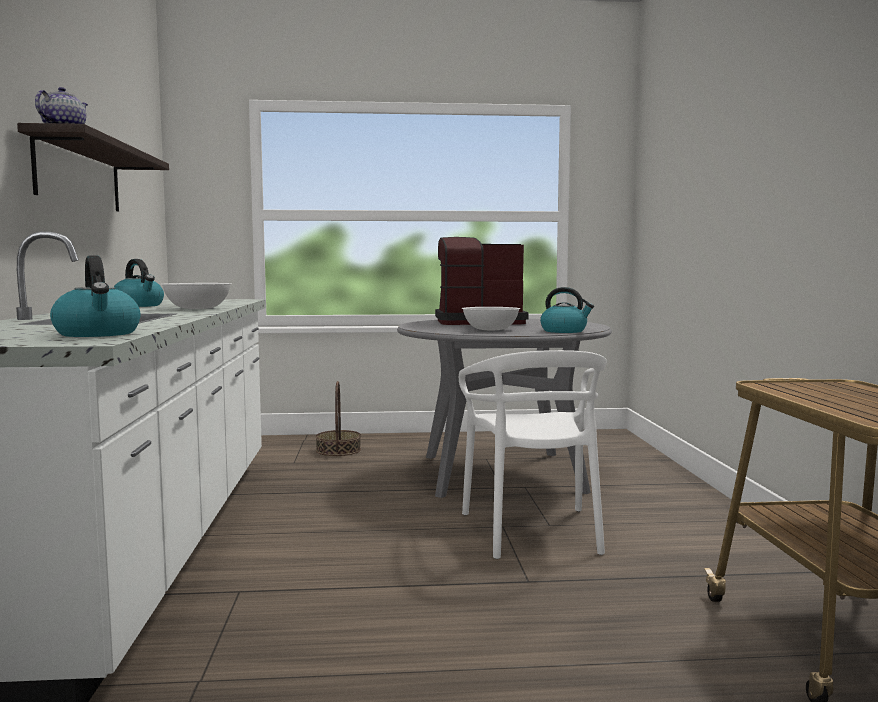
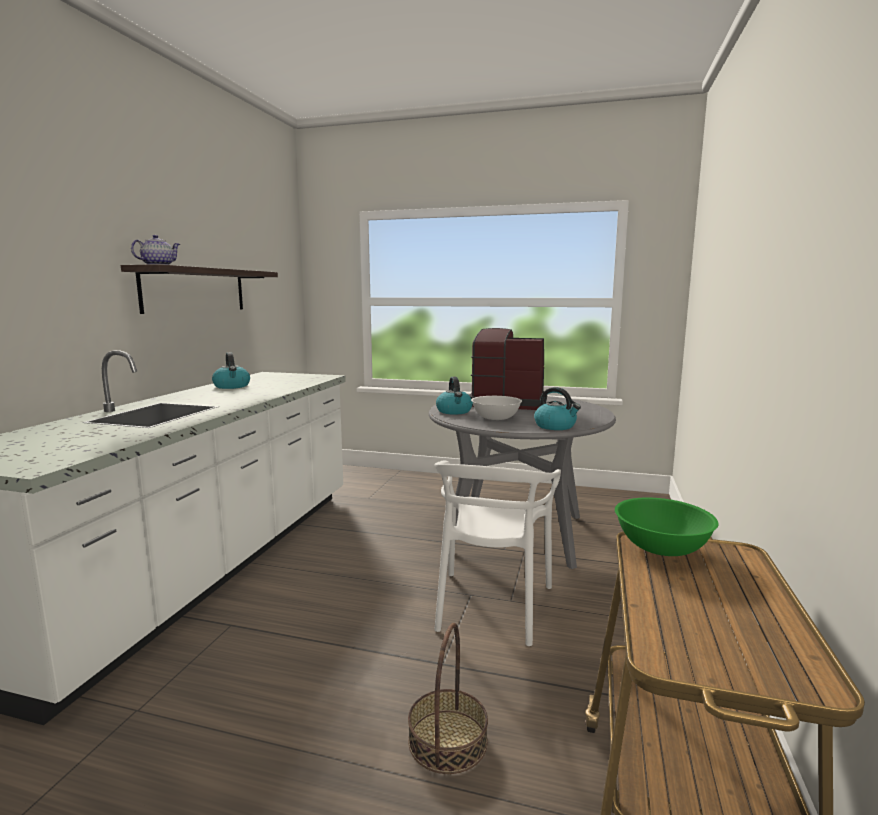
camera: 20 degrees right, 5 degrees up
kettle [50,255,141,337] -> kettle moved to [436,377,473,415]
white bowl [162,283,232,309] -> none
basket [316,381,361,456] -> basket moved to [408,623,488,774]
none -> green bowl [615,497,718,556]

